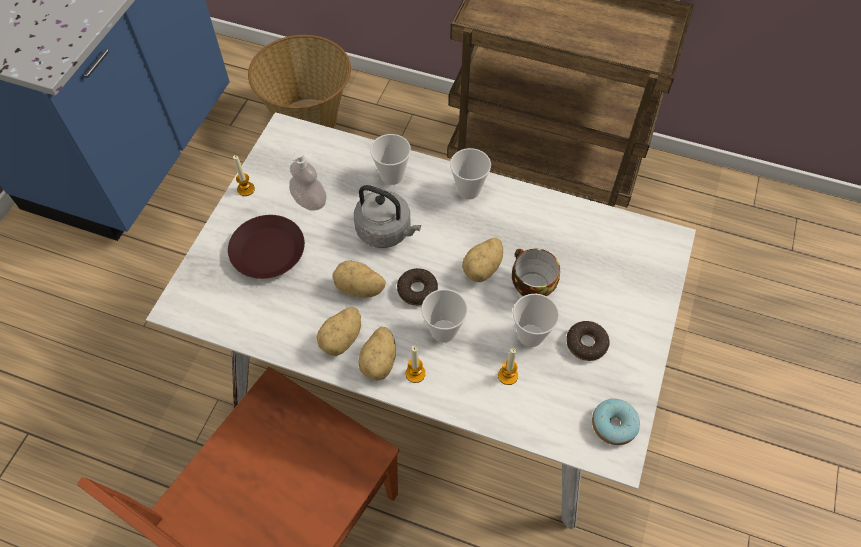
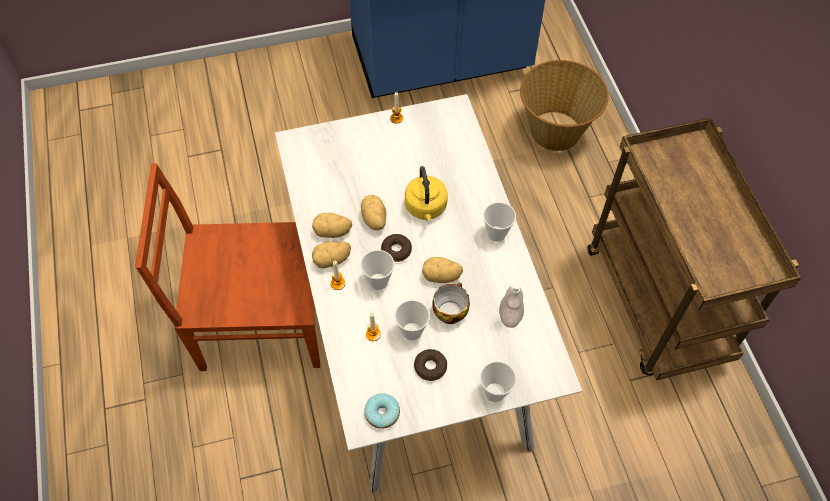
camera: 55 degrees right, 0 degrees up
brown plate [228,215,305,279] -> none
soap dispenser [289,150,327,211] -> soap dispenser moved to [499,282,524,328]
grey kettle [354,185,421,248] -> yellow kettle [405,166,448,221]
cup [370,134,411,185] -> cup moved to [480,361,517,402]

